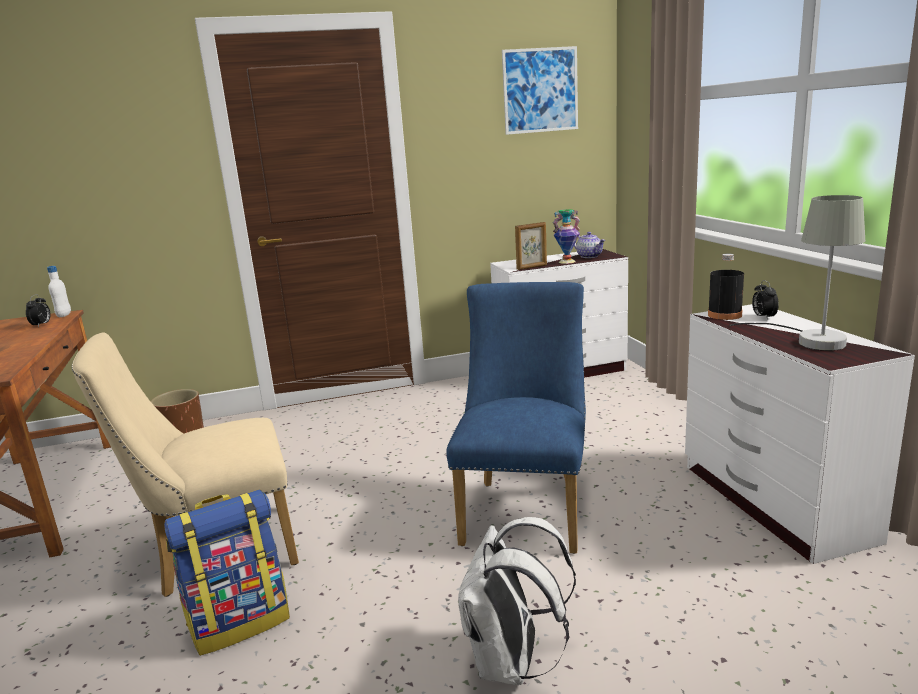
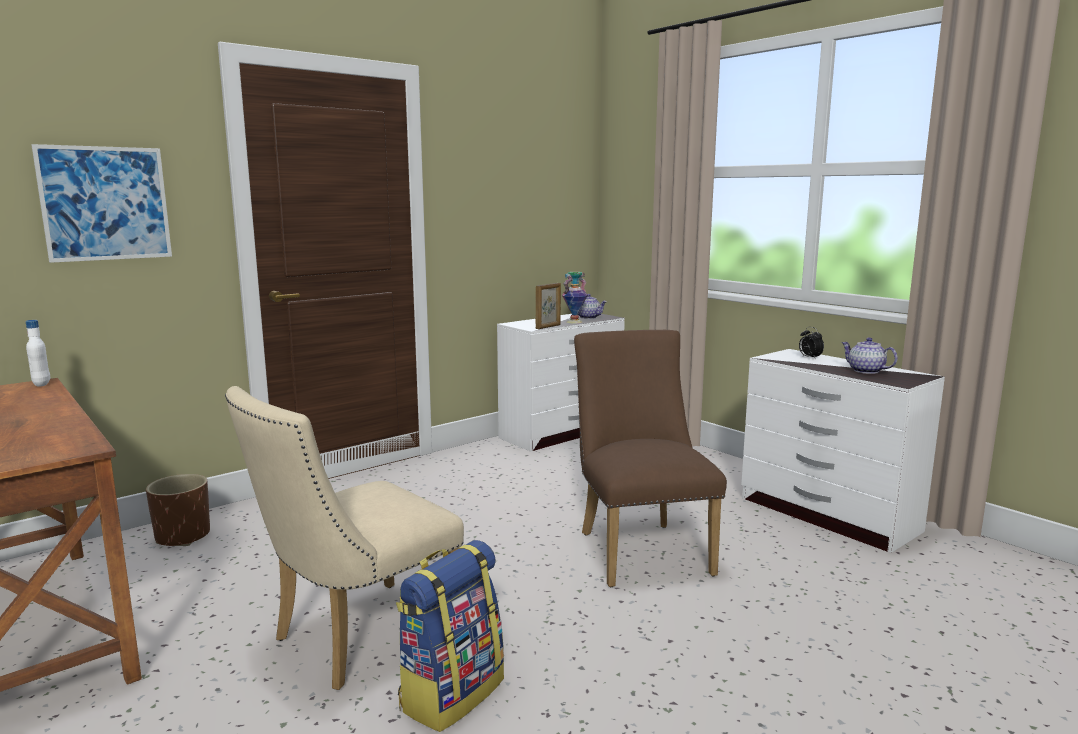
camera: 25 degrees left, 5 degrees down
alarm clock [26,294,51,328] -> none
blue chair [446,282,586,554] -> brown chair [574,330,727,587]
white backpack [458,517,576,685] -> none
picture [502,46,578,135] -> picture moved to [31,144,172,263]
black bottle [708,253,744,320] -> none
grey table lamp [729,195,865,351] -> teapot [841,337,898,374]

